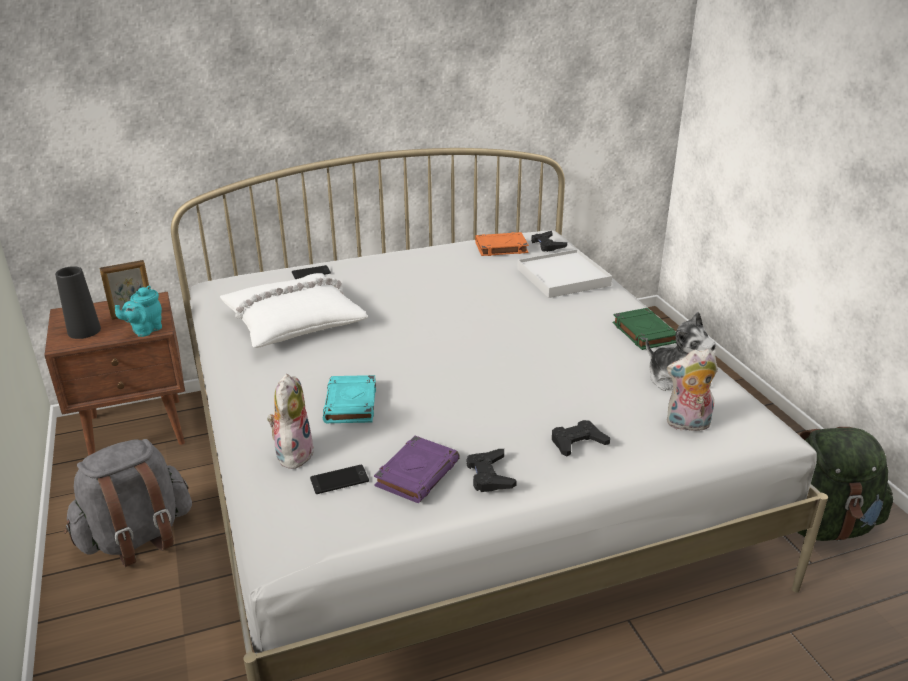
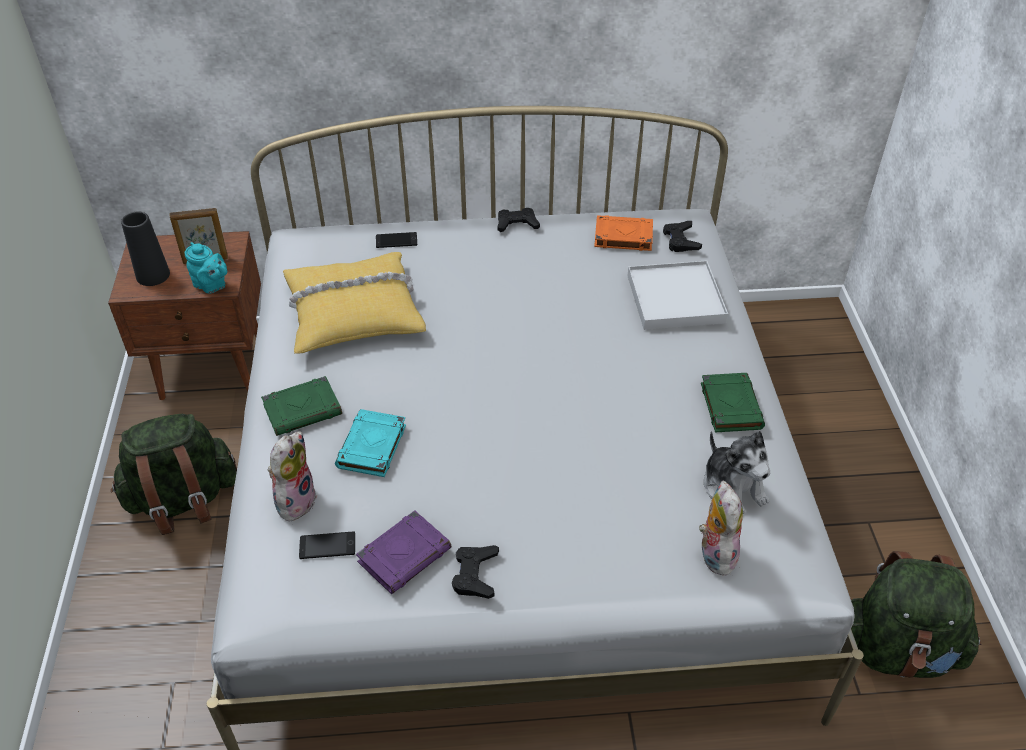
camera: 15 degrees right, 15 degrees up
grey backpack [64,439,192,567] -> green backpack [111,414,237,535]
turquoise teapot [115,286,162,337] -> turquoise teapot turned 105 degrees counterclockwise [185,242,227,294]
white pillow [220,273,368,348] -> yellow pillow [283,252,426,354]
black game controller [552,420,610,456] -> black game controller moved to [497,208,540,232]
plush toy [667,349,718,431] -> plush toy turned 75 degrees clockwise [699,481,743,576]
none -> green book [261,376,342,436]

